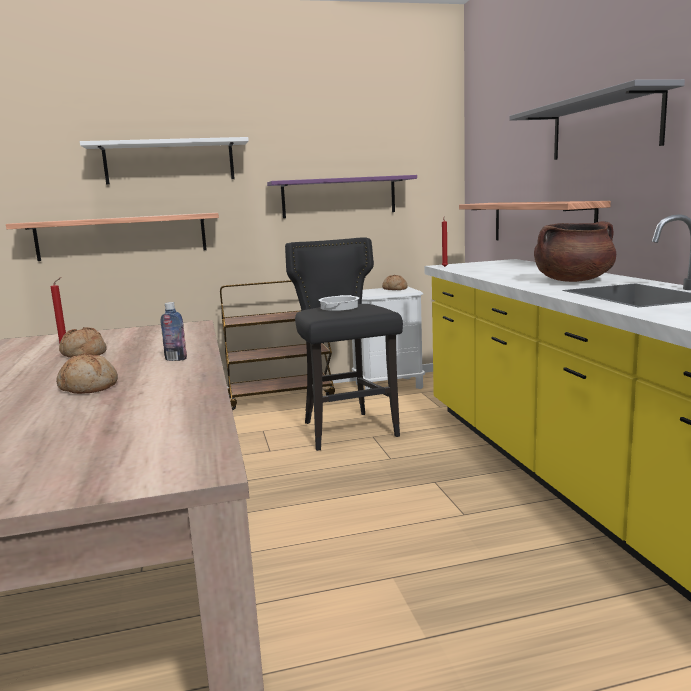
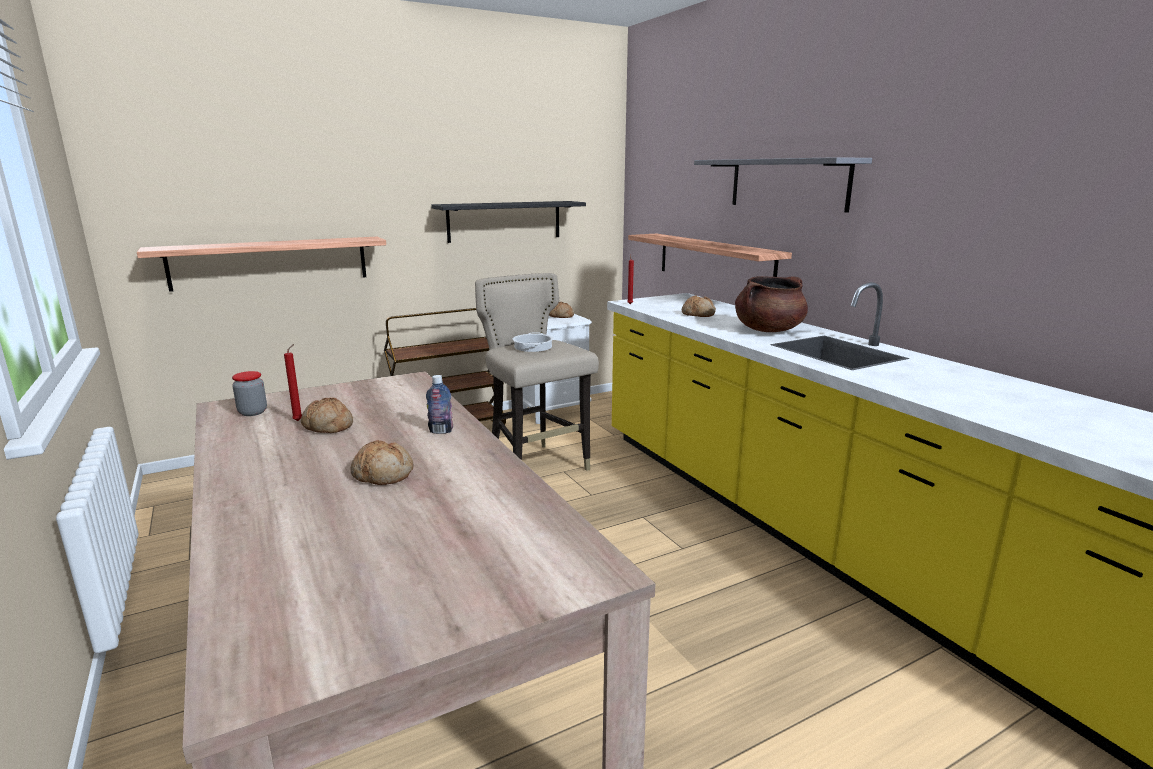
camera: 15 degrees left, 5 degrees up
white shelf [80,137,249,184] -> none
purple shelf [267,175,417,218] -> black shelf [431,201,586,243]
black stool [285,237,403,451] -> beige stool [475,273,599,471]
none -> jar [232,371,267,416]
none -> bread [682,295,716,317]

